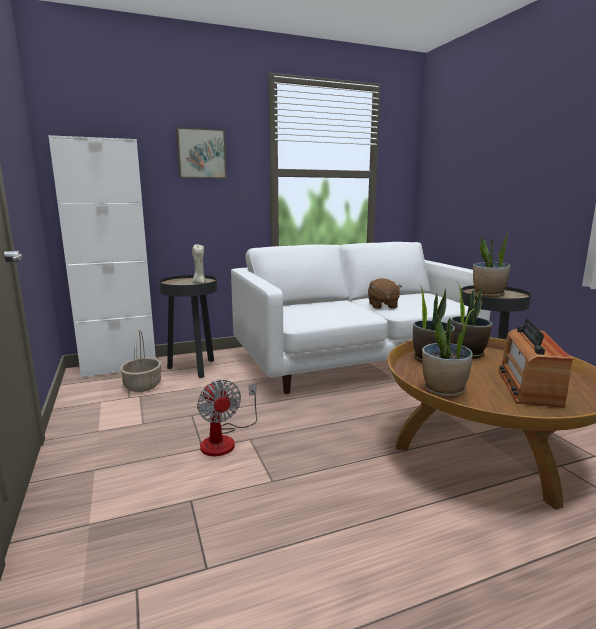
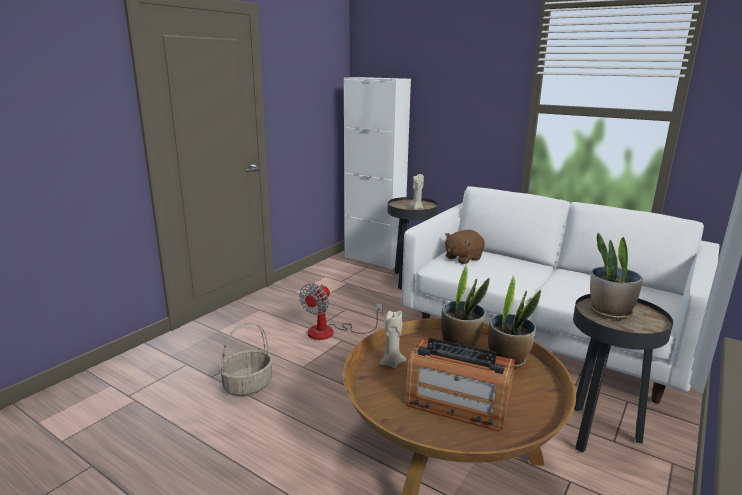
camera: 55 degrees right, 5 degrees up
basket [120,330,161,392] -> basket moved to [219,322,273,396]
picture [176,127,227,178] -> none
brown plush toy [368,278,402,309] -> brown plush toy moved to [445,230,485,264]
potted plant [422,308,475,397] -> beige candle [379,310,406,368]
radio [498,318,573,408] -> radio turned 135 degrees counterclockwise [405,338,515,432]

